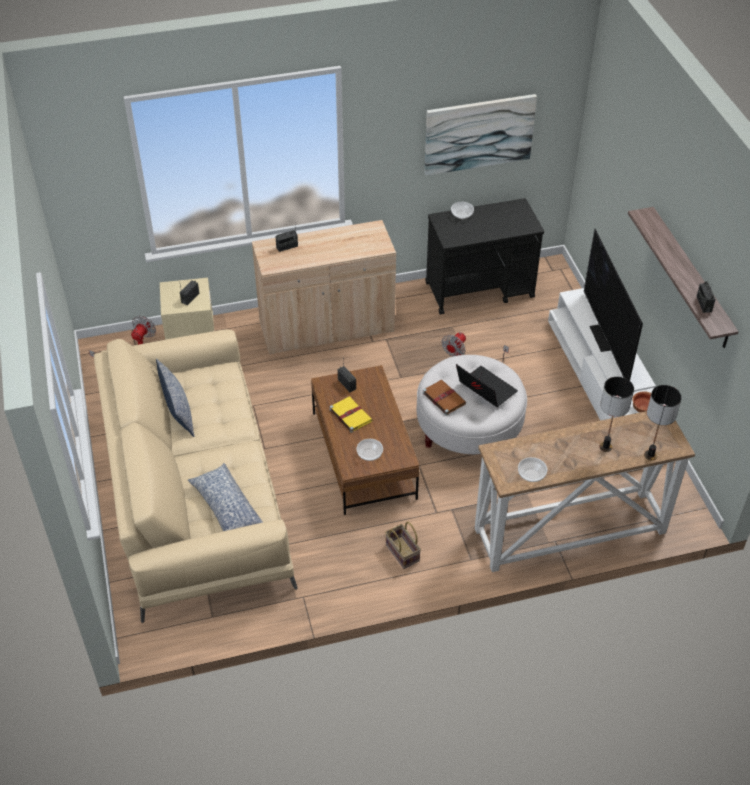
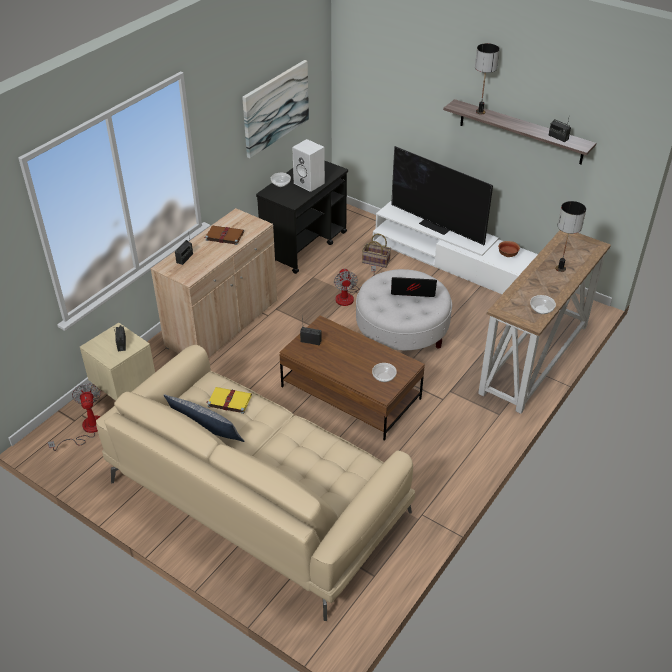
camera: 40 degrees left, 5 degrees down
pillow [188,463,263,531] -> none
yellow book [329,396,372,433] -> yellow book moved to [207,387,252,414]
basket [385,522,421,569] -> basket moved to [362,234,391,268]
brown book [423,380,467,415] -> brown book moved to [204,225,244,245]
table lamp [644,385,682,461] -> table lamp moved to [475,43,500,114]
none -> white speaker [292,139,325,192]

